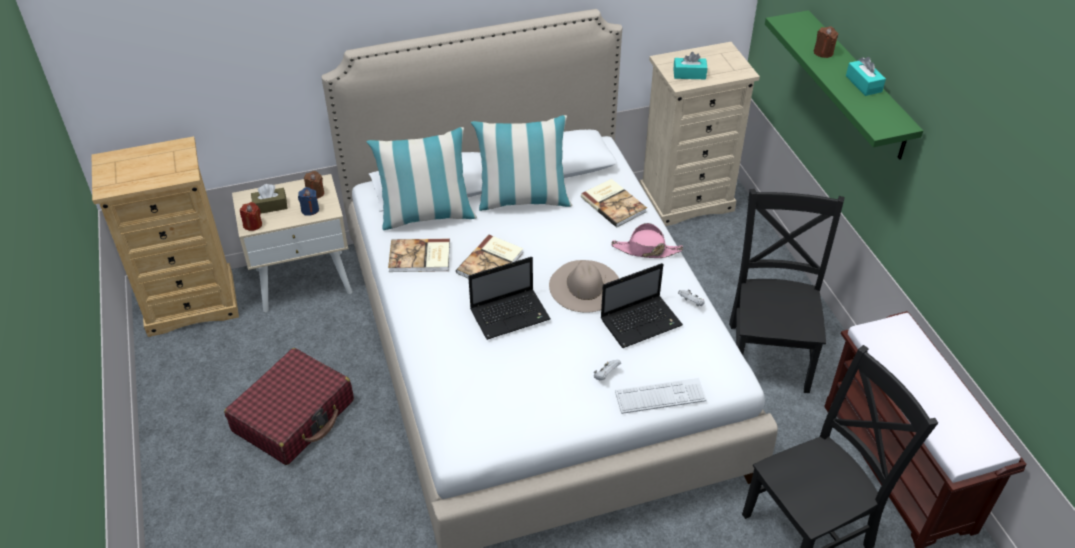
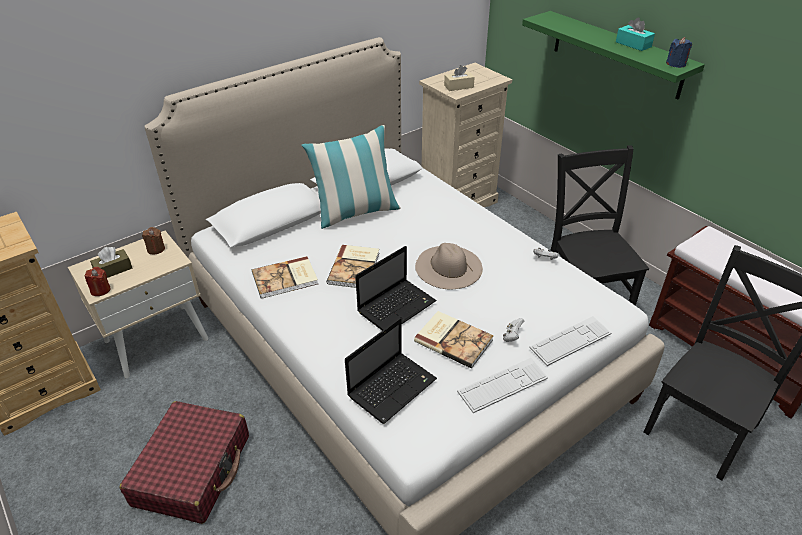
camera: 20 degrees left, 5 degrees down
blue candle [298,187,319,216] -> blue candle moved to [666,37,692,68]
pillow [366,127,477,230] -> none
book [581,179,647,227] -> book moved to [414,311,494,369]
laptop [601,263,683,348] -> laptop moved to [345,318,437,424]
pink hat [611,223,683,258] -> none
turquoise tissue box [673,52,707,79] -> beige tissue box [444,65,475,91]
brown candle [814,26,838,58] -> none
none -> keyboard [457,358,548,413]

